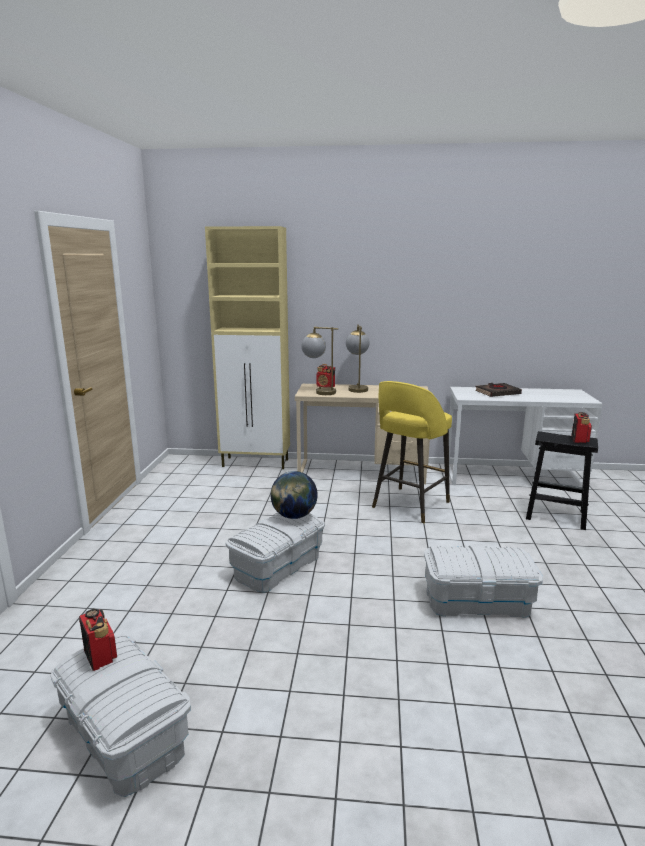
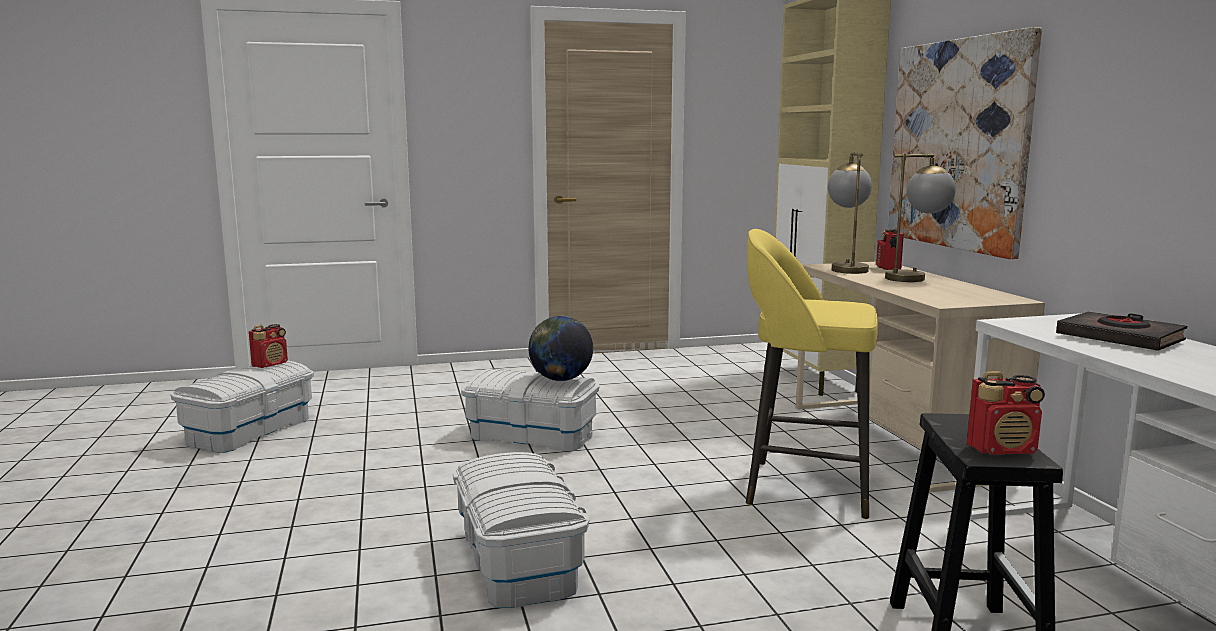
camera: 70 degrees right, 5 degrees down
none -> picture [888,27,1042,259]

